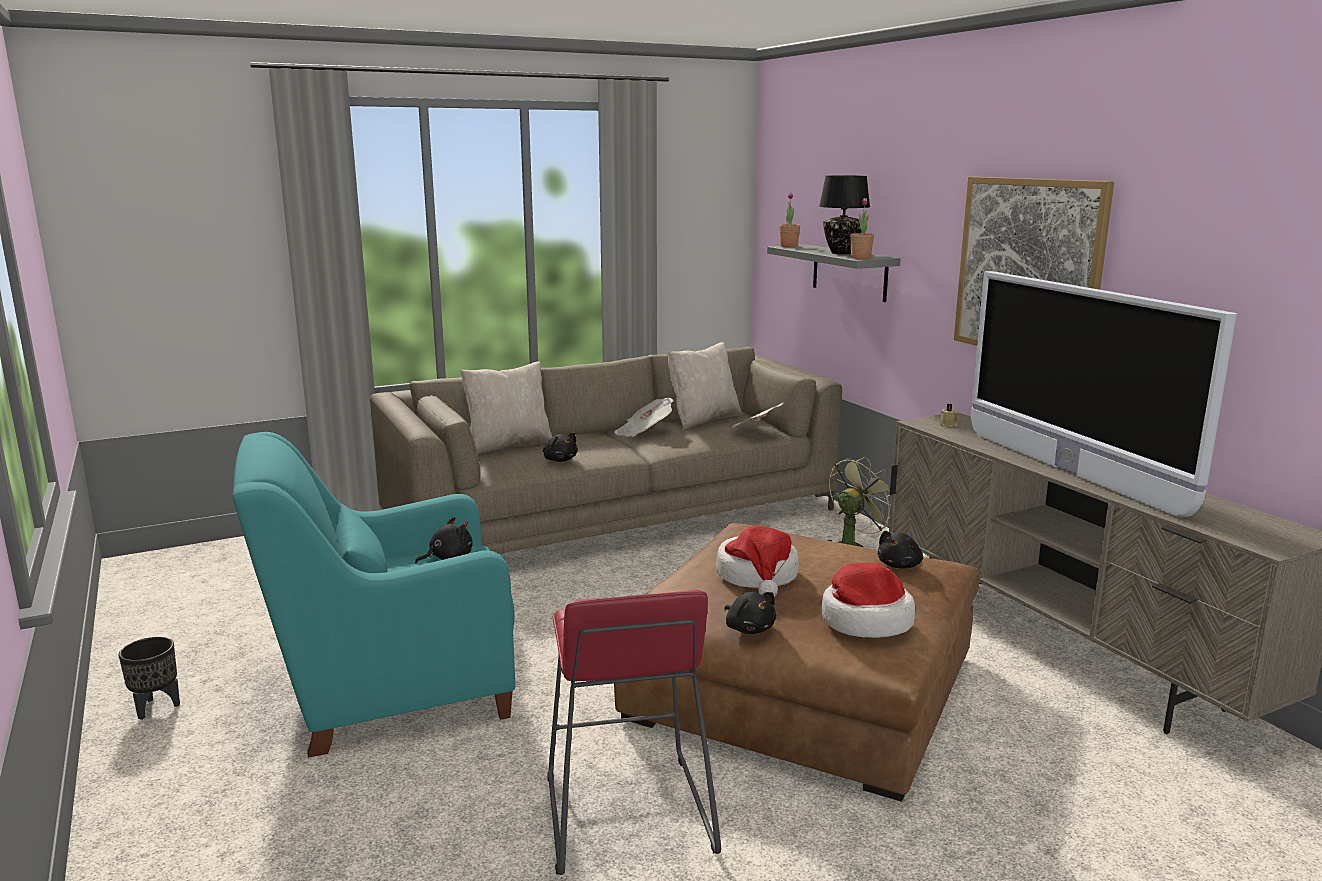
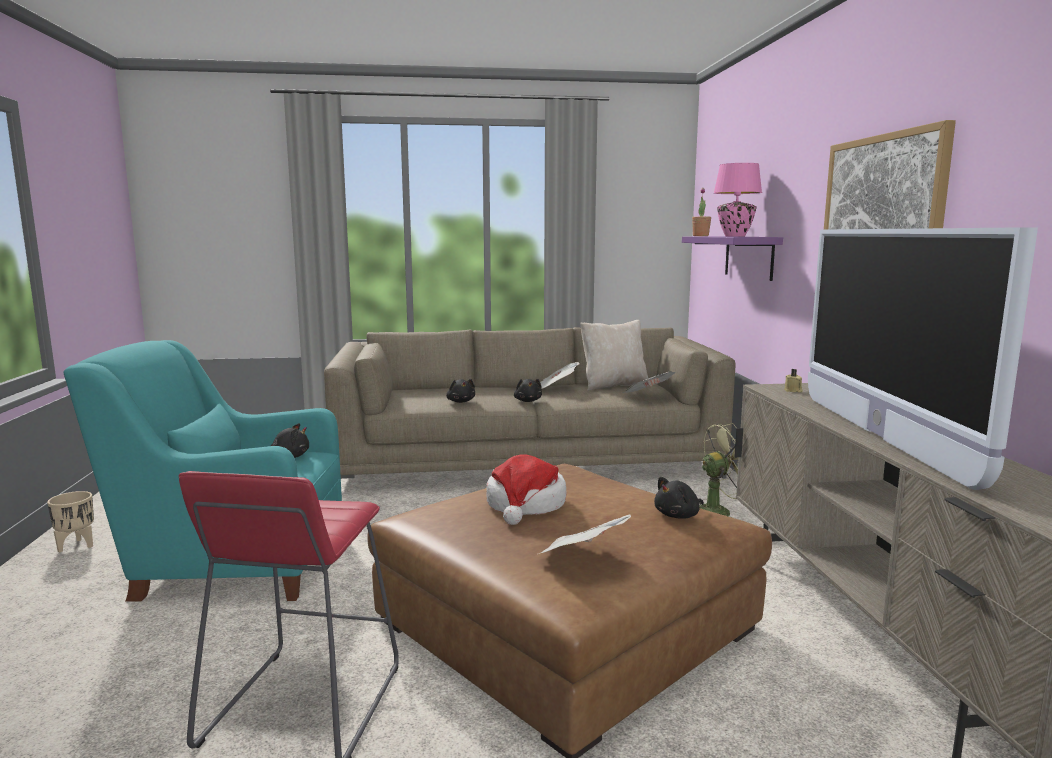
camera: 20 degrees right, 5 degrees down
black planter [119,637,180,720] -> beige planter [47,491,94,553]
beige pillow [460,362,552,454] -> none
black plush toy [724,592,776,634] -> black plush toy moved to [514,379,542,402]
grey shelf [767,245,900,302] -> purple shelf [682,236,783,281]
black table lamp [819,175,870,254] -> pink table lamp [714,163,762,237]
hat [821,563,915,638] -> newspaper [538,514,631,554]
potted plant [850,198,874,259] -> none

